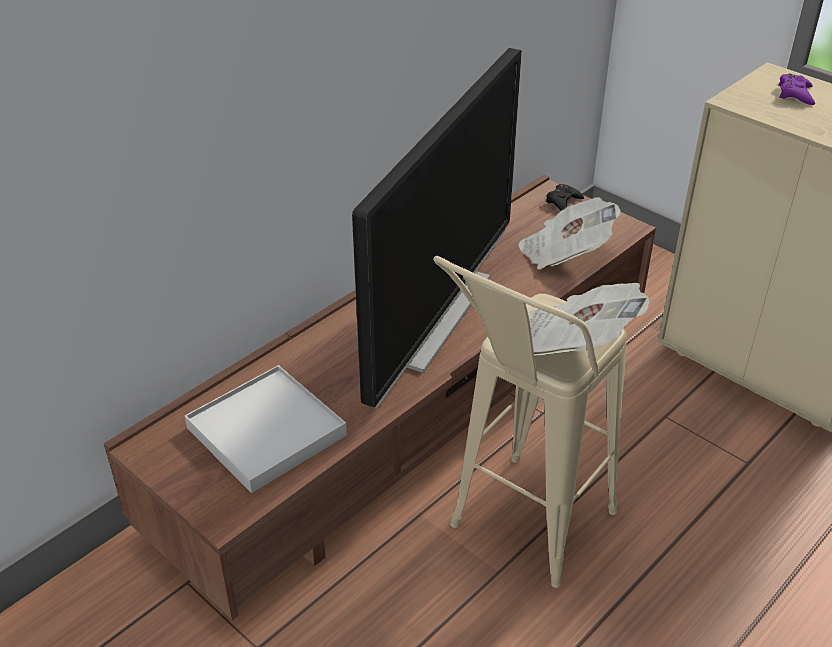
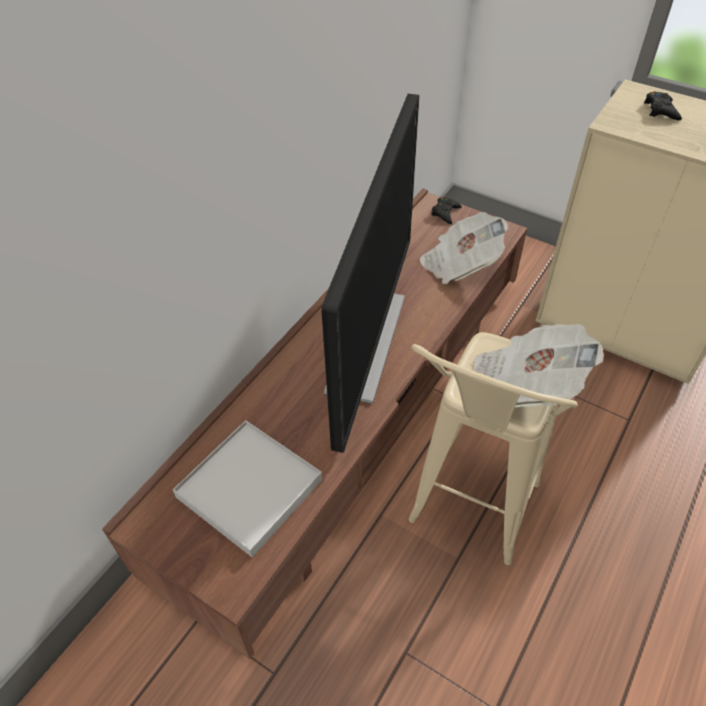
camera: 10 degrees left, 10 degrees up
purple game controller [778,73,815,105] -> black game controller [644,91,682,120]

